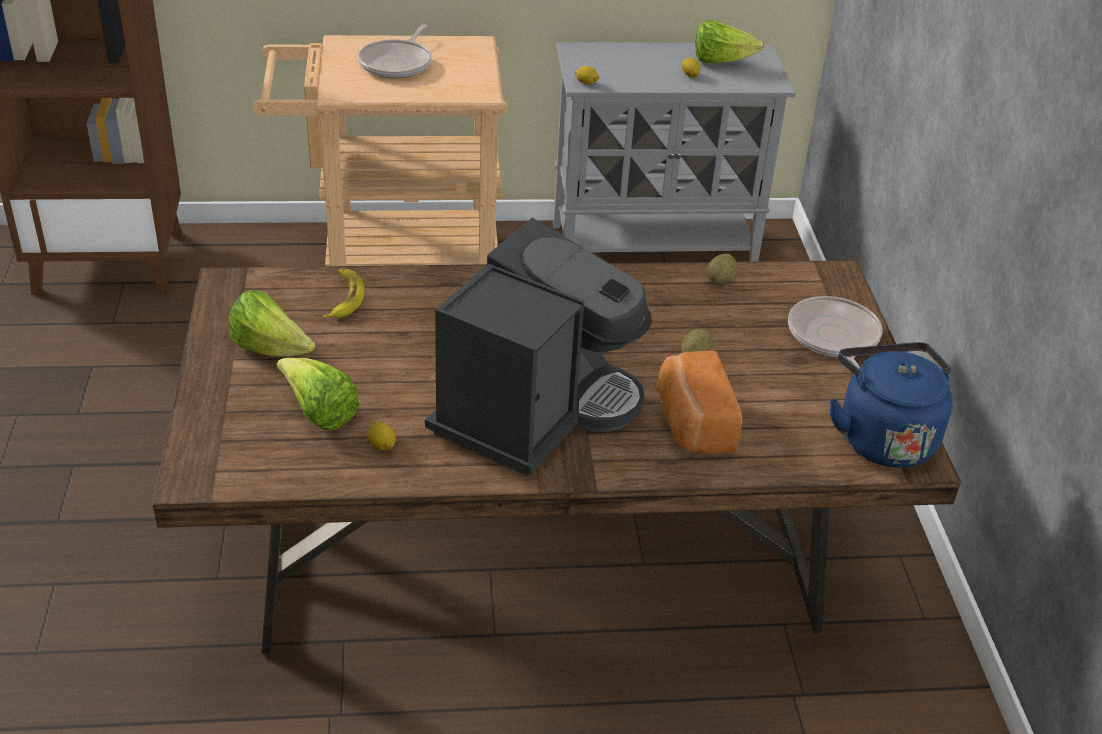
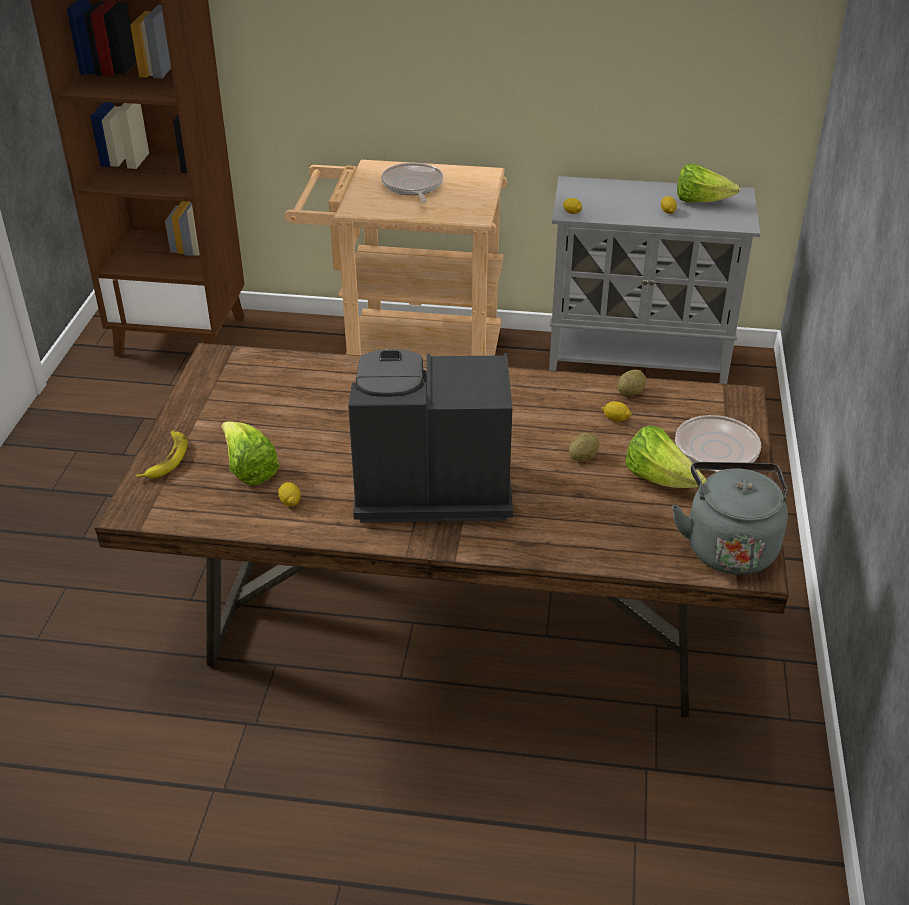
camera: 15 degrees right, 0 degrees up
lettuce [229,290,315,357] -> lettuce moved to [626,425,706,488]
banana [323,269,364,318] -> banana moved to [136,431,187,478]
frying pan [358,24,431,78] -> frying pan turned 135 degrees clockwise [381,163,443,203]
coffee machine [425,217,652,476] -> coffee machine turned 135 degrees counterclockwise [348,349,513,523]
bread [657,350,742,453] -> none
blue kettle [830,342,953,468] -> grey kettle [672,462,788,575]
none -> lemon [601,401,632,422]

